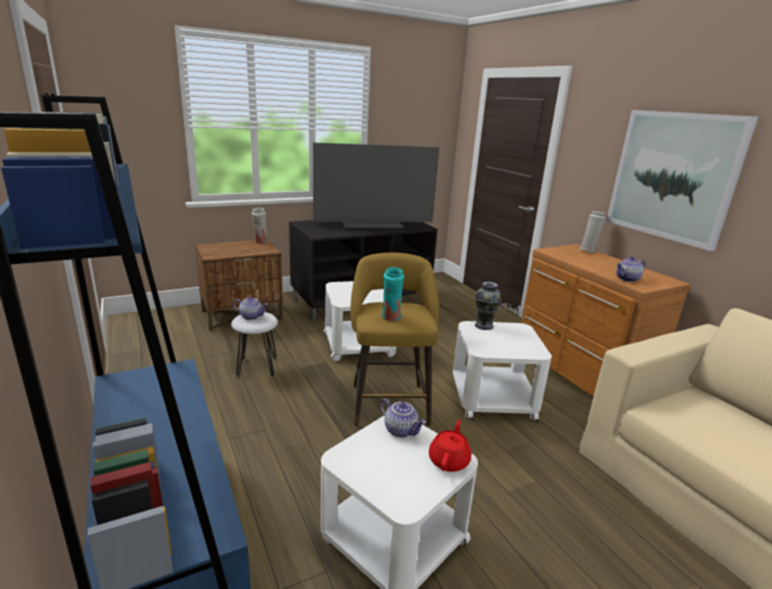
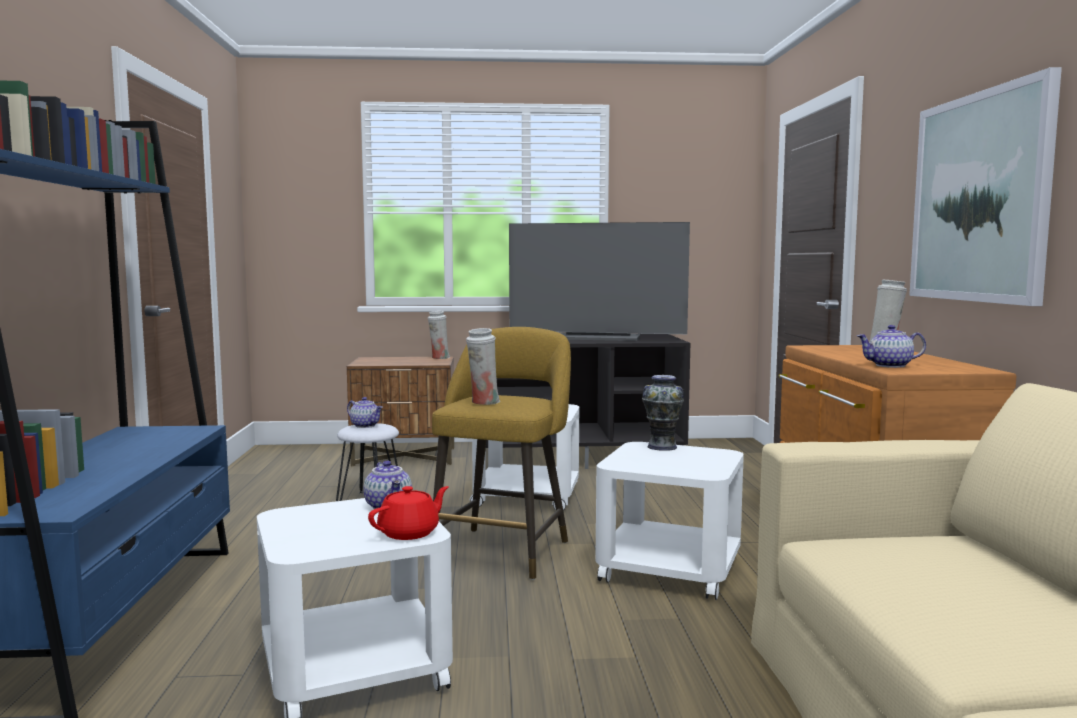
camera: 25 degrees right, 15 degrees down
turquoise vase [382,267,404,321] -> white vase [466,328,500,405]

